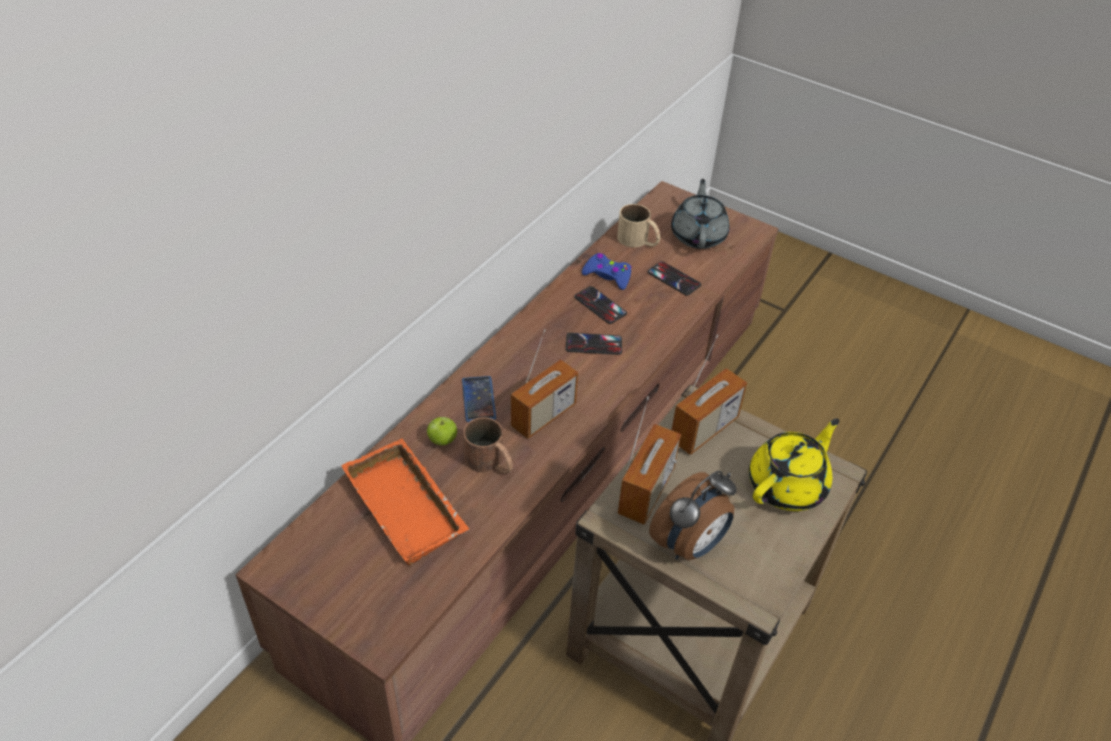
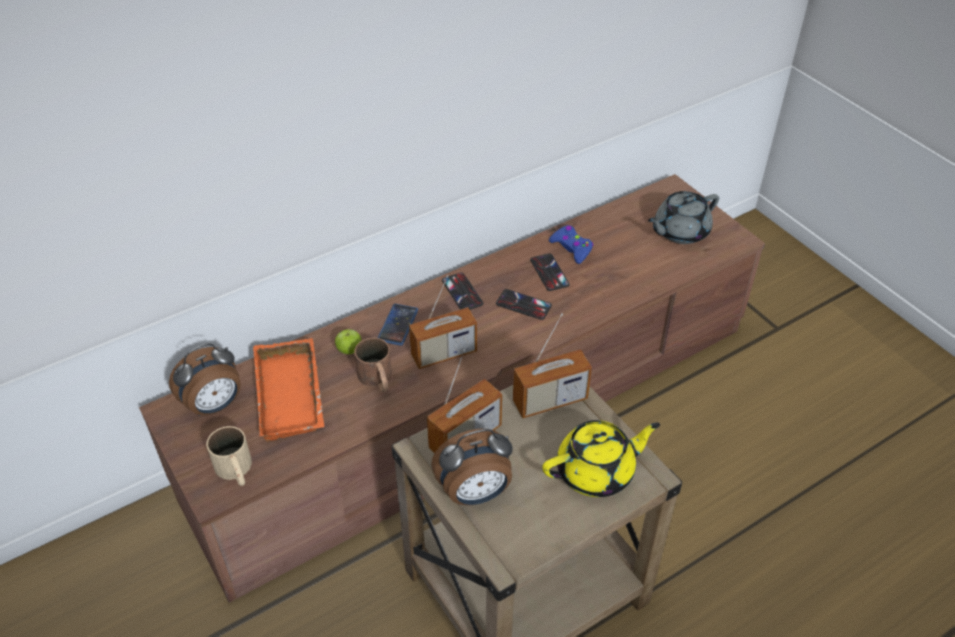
camera: 25 degrees right, 0 degrees up
beige mug [617,204,660,248] -> beige mug moved to [207,426,252,486]
phone [647,261,701,296] -> phone moved to [442,272,483,310]
grey teapot [671,179,729,249] -> grey teapot turned 150 degrees counterclockwise [648,191,719,244]
none -> alarm clock [169,343,241,416]

